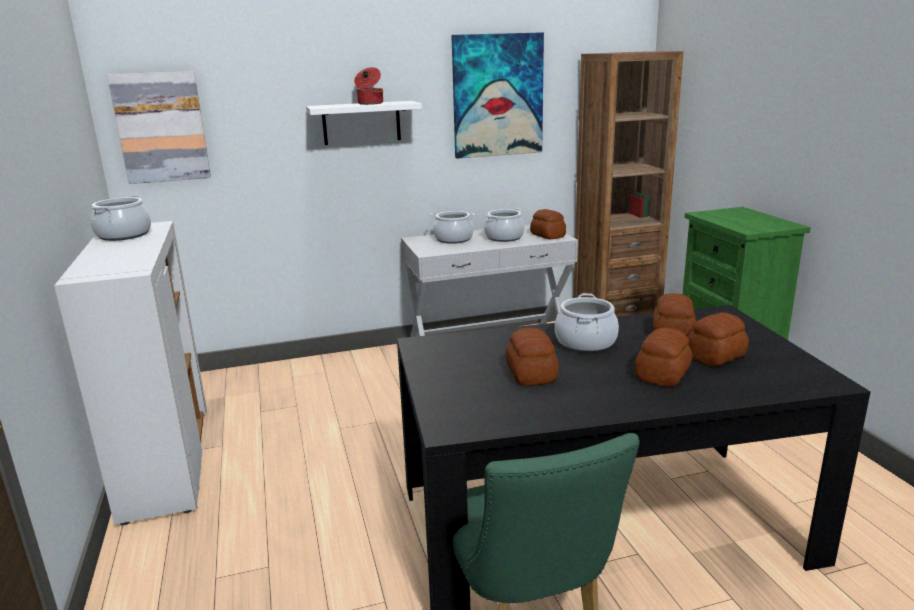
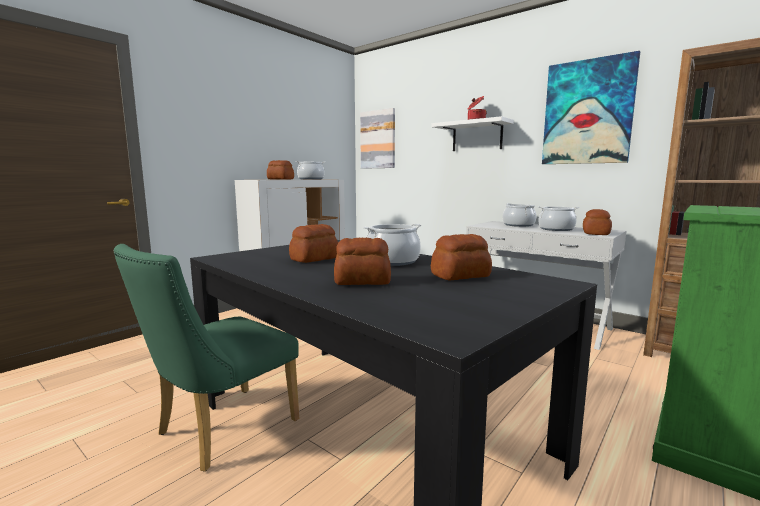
camera: 55 degrees right, 10 degrees down
bread [687,312,749,367] -> bread moved to [267,160,294,180]

